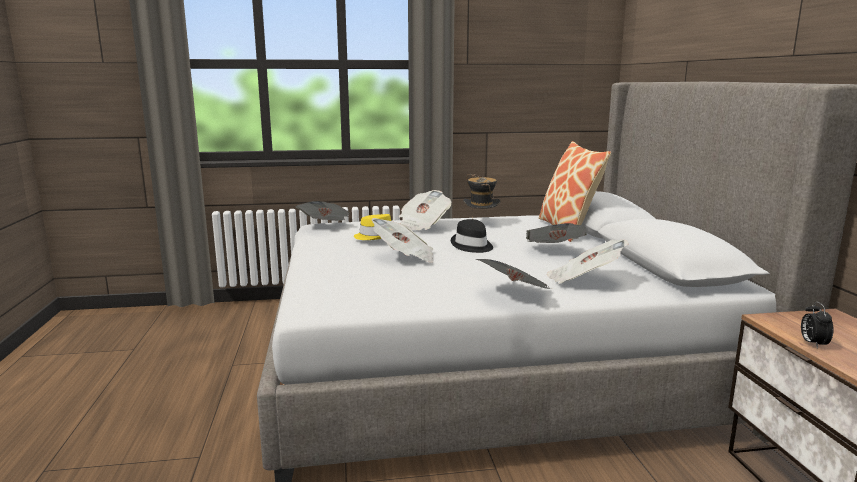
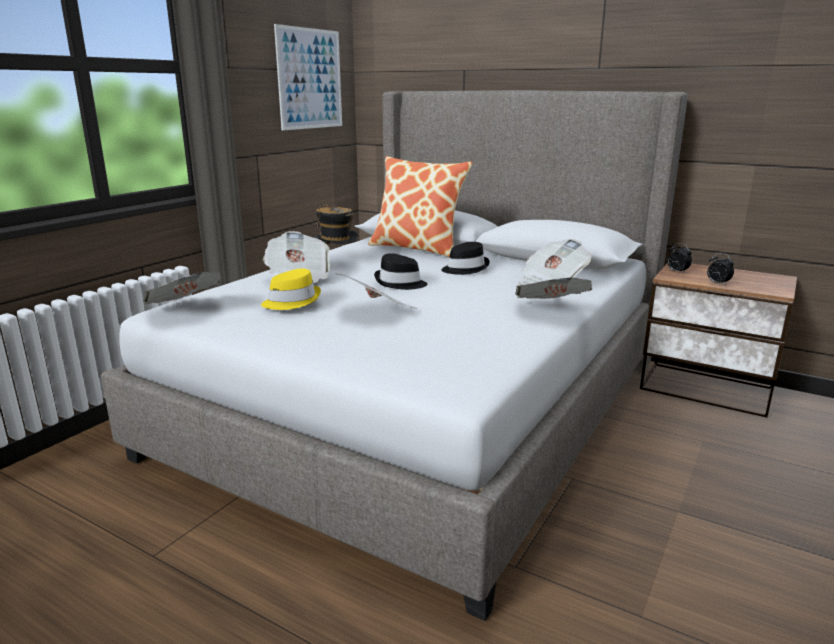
camera: 50 degrees left, 5 degrees up
newspaper [526,223,587,243] -> black hat [441,242,490,275]
none -> picture [274,24,342,130]
none -> alarm clock [667,243,692,274]

